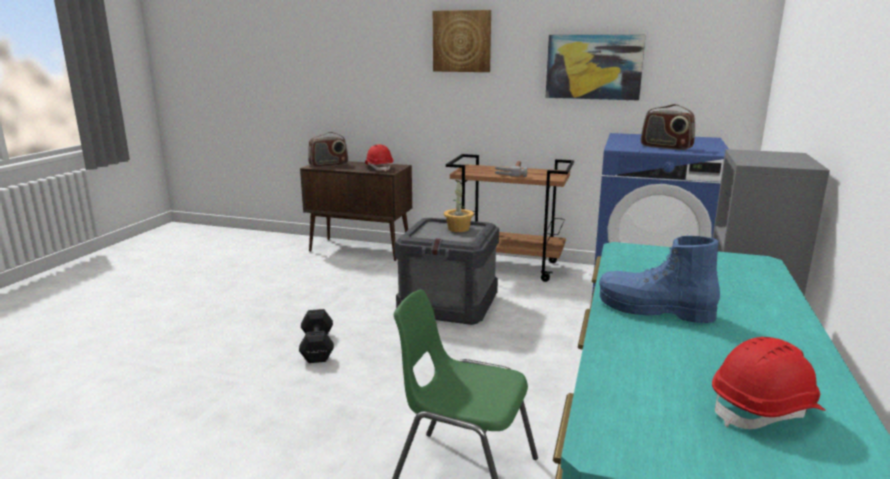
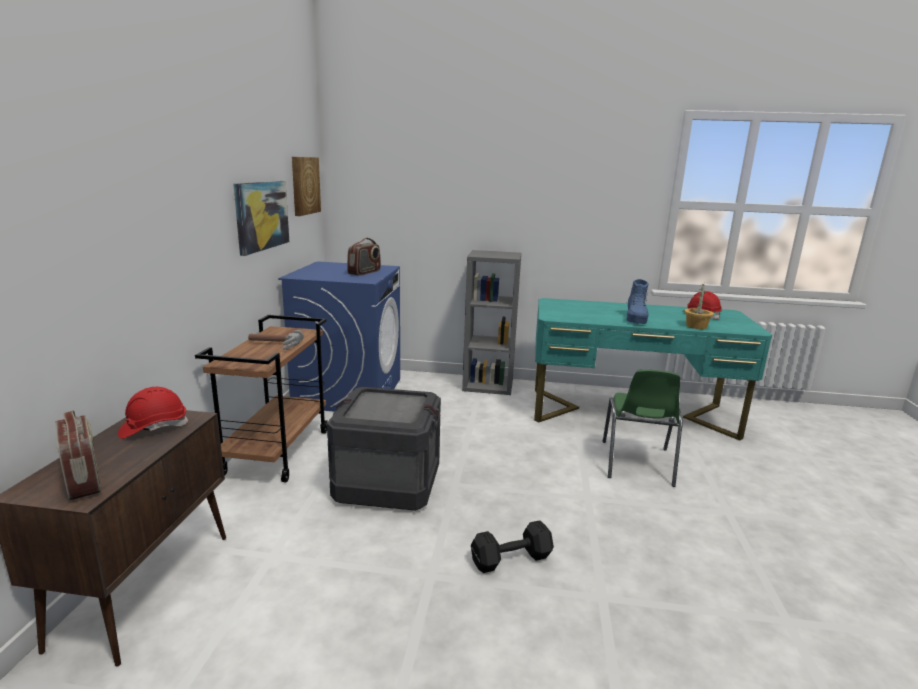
camera: 100 degrees left, 0 degrees up
picture [433,10,491,72] -> picture moved to [292,157,321,216]
potted plant [444,180,474,232] -> potted plant moved to [684,284,714,329]

